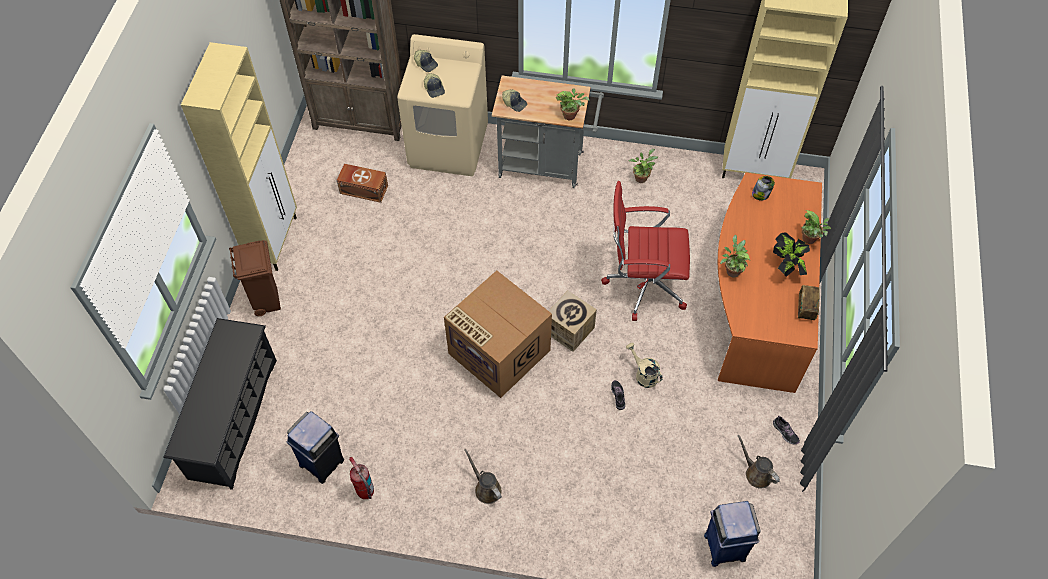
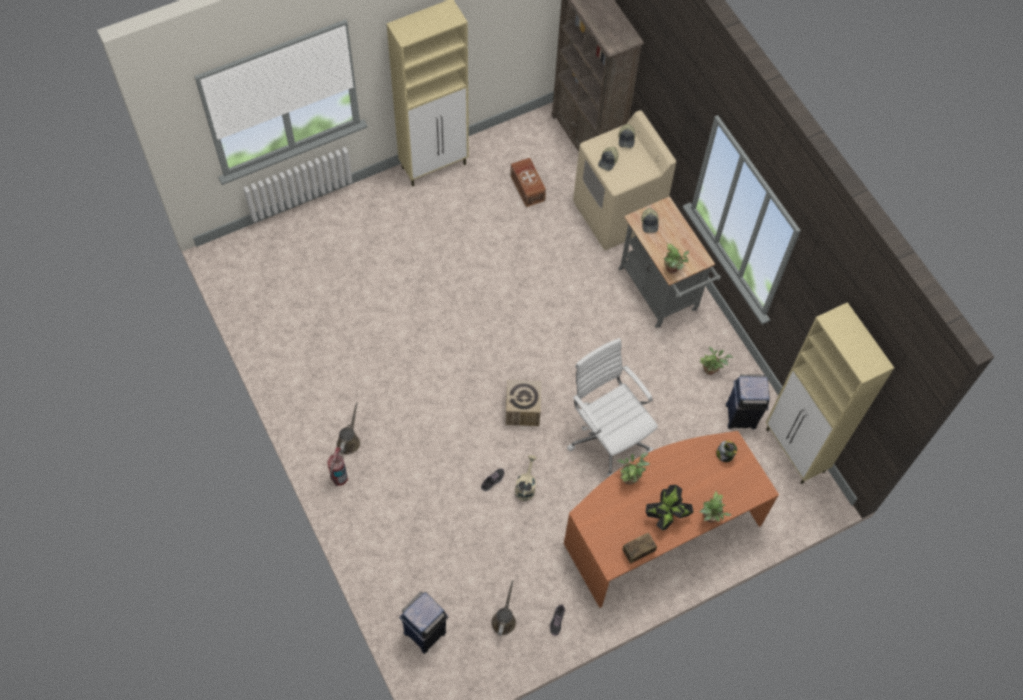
camera: 50 degrees right, 5 degrees up
black shoe rack [163,318,277,490] -> none
brown trash can [229,240,281,316] -> none
blue trash can [287,411,344,484] -> blue trash can moved to [726,374,770,429]
fire extinguisher [349,457,374,499] -> fire extinguisher moved to [327,447,348,486]
cardboard box [444,270,552,398] -> none
red office chair [601,181,690,321] -> white office chair [567,338,658,477]

